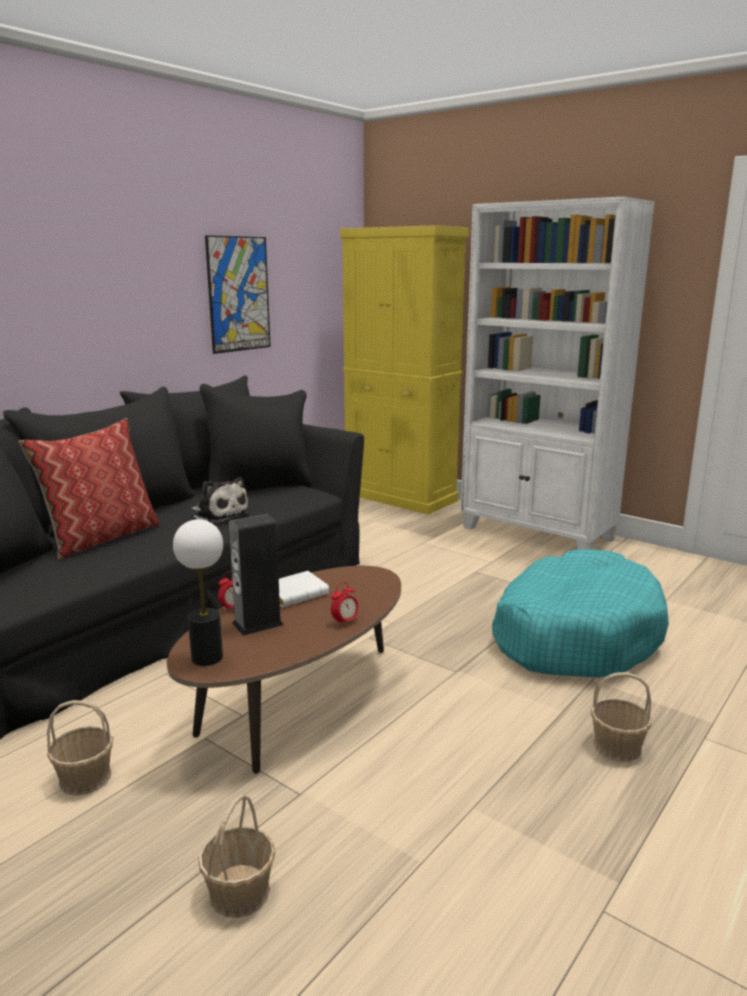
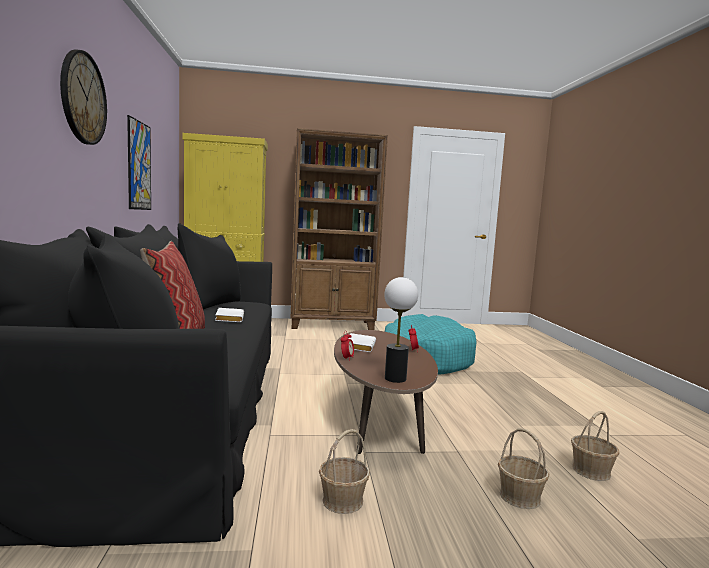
camera: 45 degrees left, 10 degrees down
plush toy [191,477,250,525] -> white book [215,308,244,322]
speaker [229,514,284,636] -> none
white bookcase [461,196,655,550] -> brown bookcase [290,128,388,330]
basket [591,672,652,762] -> basket moved to [571,411,619,481]
none -> wall clock [60,50,107,145]

